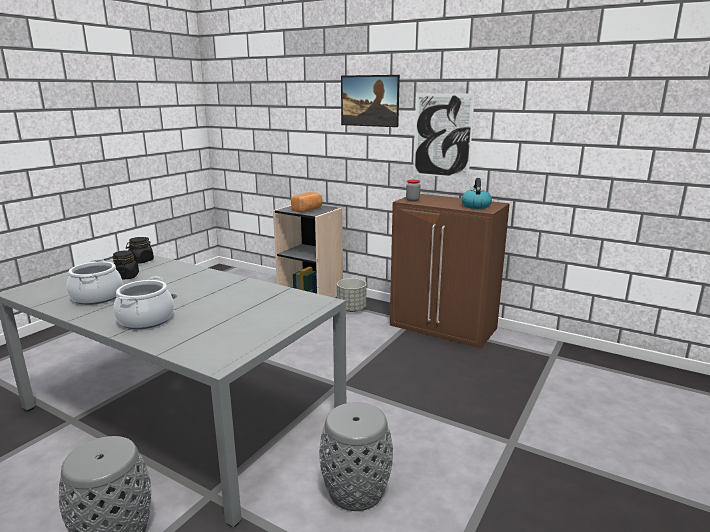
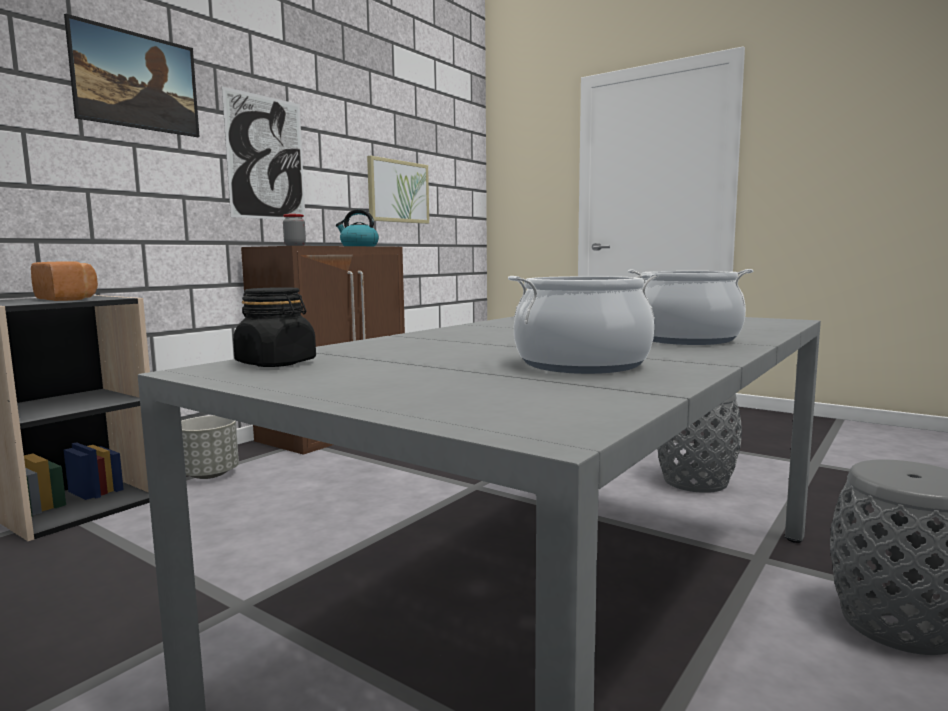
camera: 85 degrees left, 10 degrees down
black jar [112,250,139,280] -> none
none -> picture [367,156,429,224]

